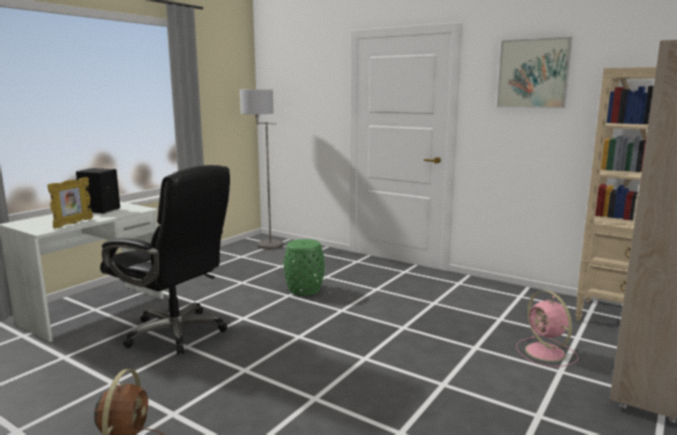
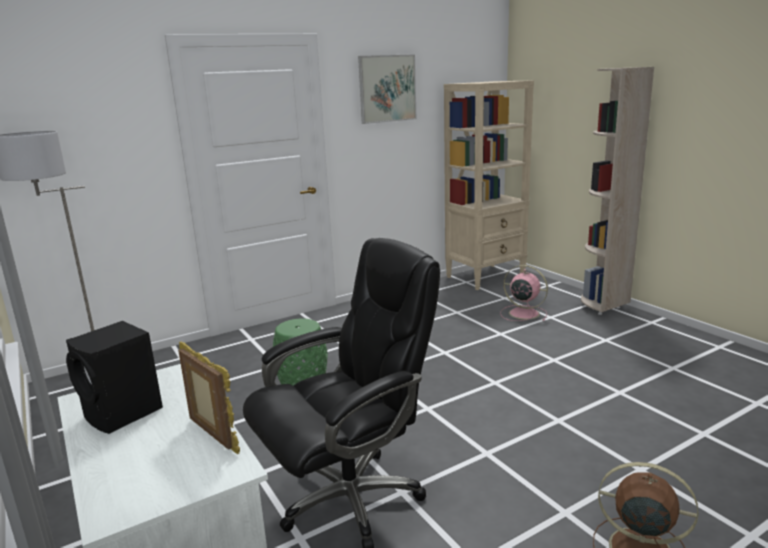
camera: 65 degrees left, 5 degrees up
pink fan [516,290,578,367] -> pink fan turned 150 degrees counterclockwise [500,265,548,321]

